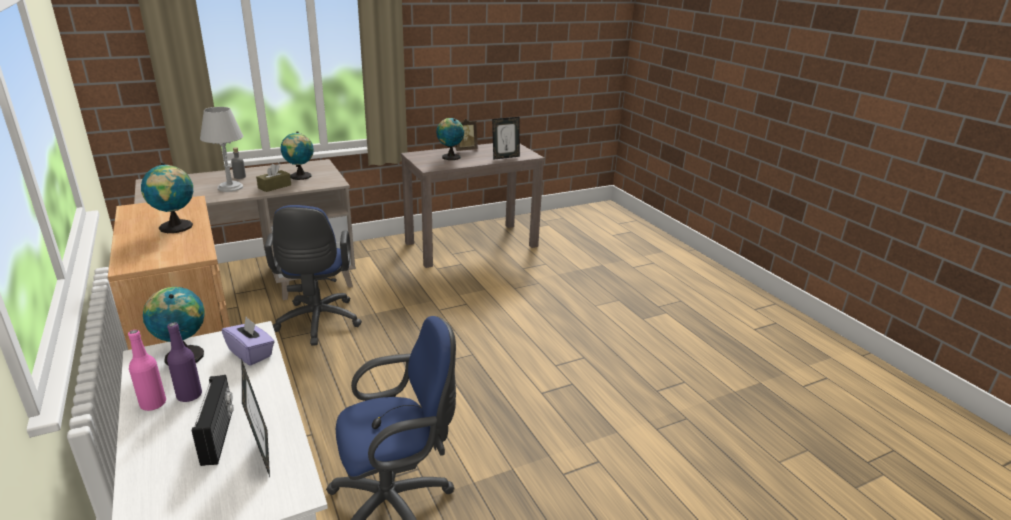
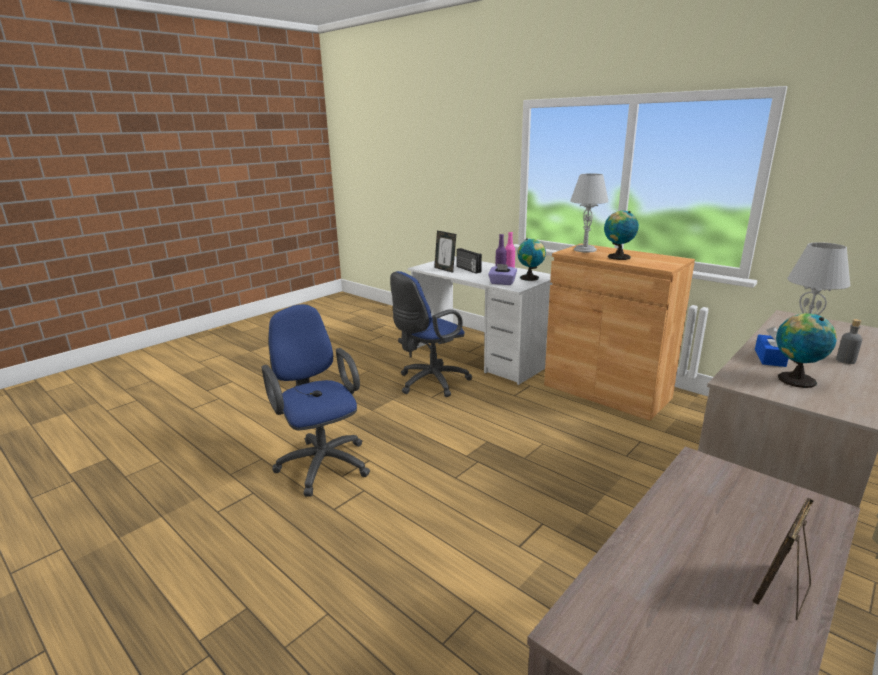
camera: 160 degrees right, 5 degrees down
brown tissue box [256,164,291,192] -> blue tissue box [755,326,789,367]
blue office chair [264,205,362,346] -> blue office chair moved to [262,304,370,497]
globe [436,118,464,160] -> none
picture frame [492,117,520,160] -> none
none -> grey table lamp [570,173,609,252]

